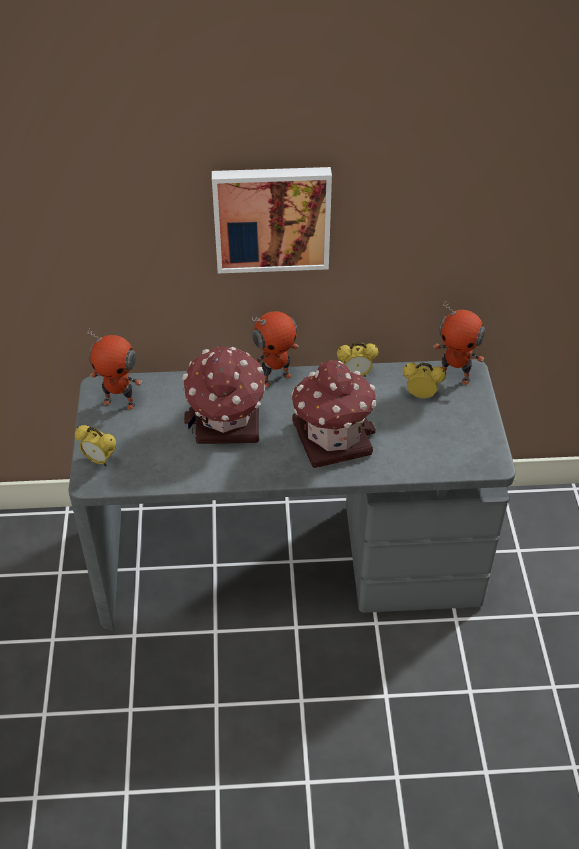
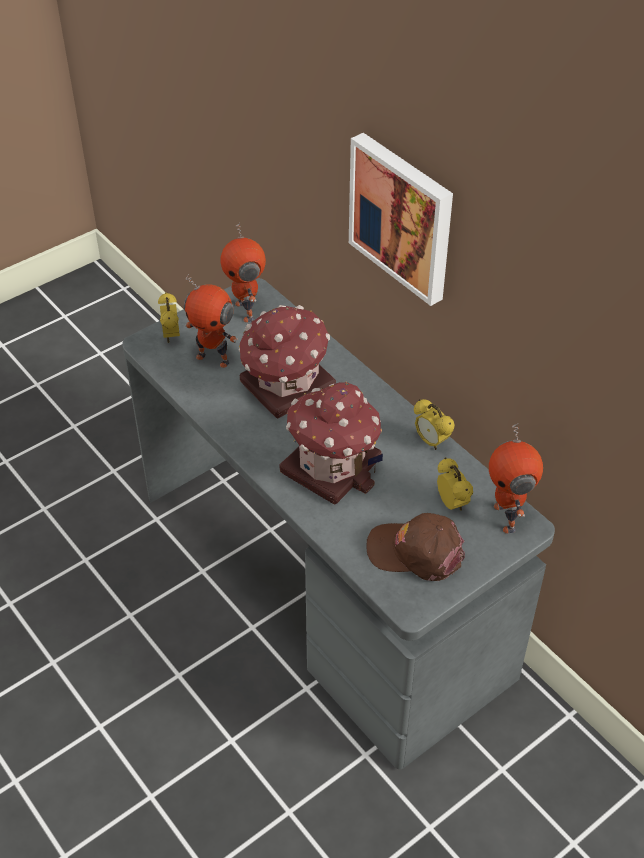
camera: 55 degrees right, 0 degrees up
toy robot [252,311,299,387] -> toy robot moved to [184,274,238,368]
none -> brown cap [367,513,465,581]

